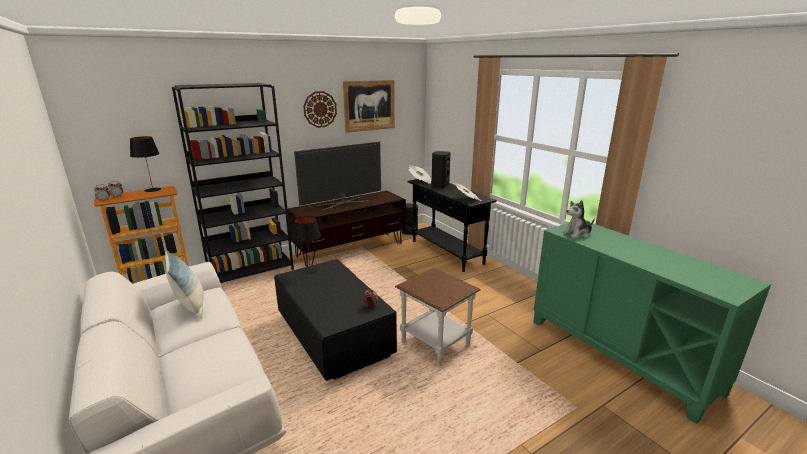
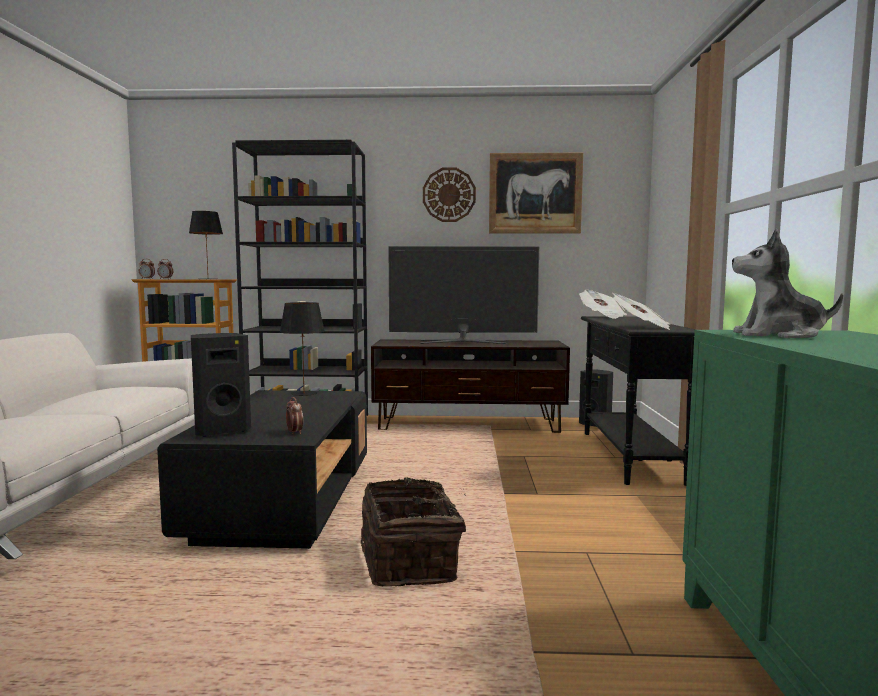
camera: 35 degrees right, 15 degrees down
pillow [165,250,203,319] -> none
brown side table [395,268,481,367] -> basket [361,478,466,586]
black speaker [431,151,451,188] -> black speaker moved to [191,333,251,437]

